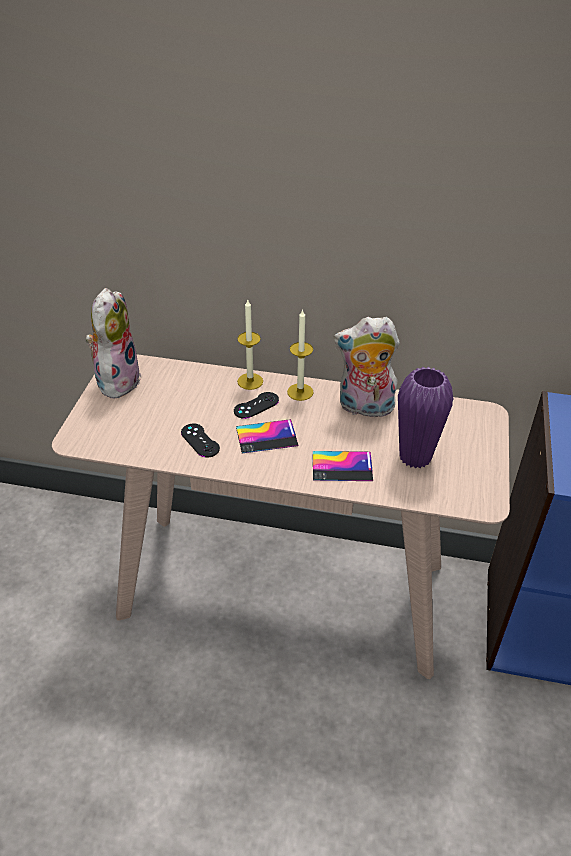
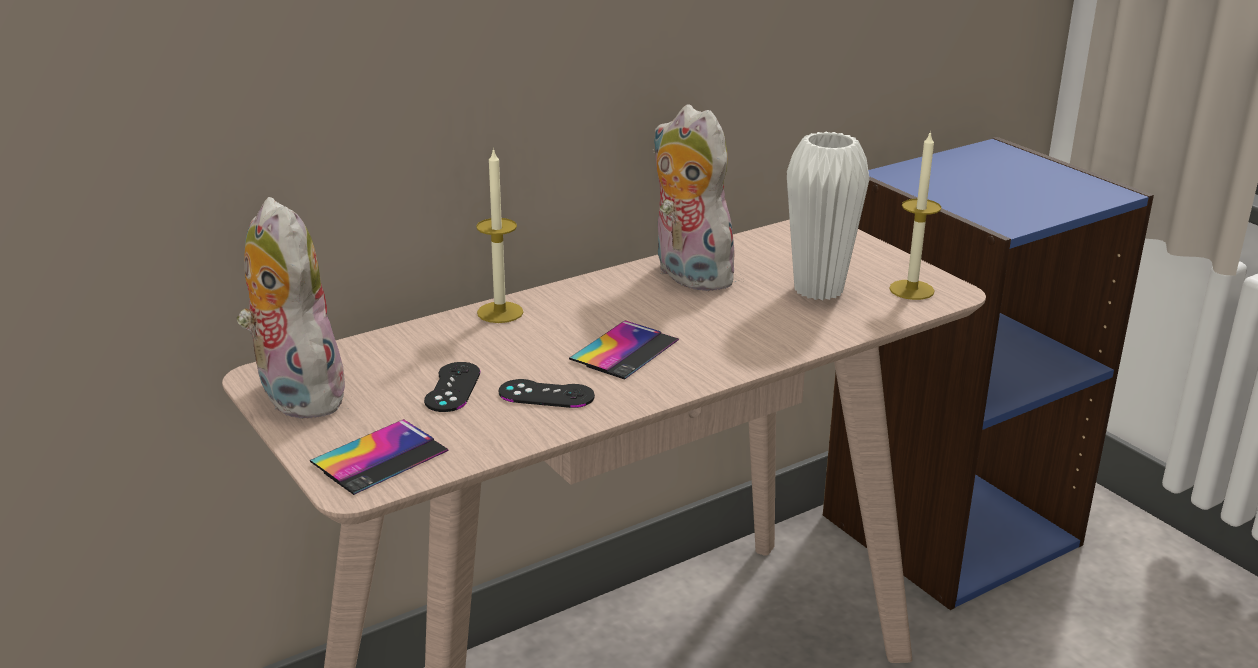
camera: 45 degrees left, 15 degrees down
black game controller [234,392,279,419] -> black game controller moved to [424,362,480,412]
candle [287,309,313,401] -> candle moved to [889,130,941,300]
phone [313,451,373,481] -> phone moved to [310,419,449,495]
plush toy [334,317,400,421] -> plush toy turned 90 degrees clockwise [653,105,736,291]
purple vase [398,367,454,469] -> white vase [787,132,870,300]

